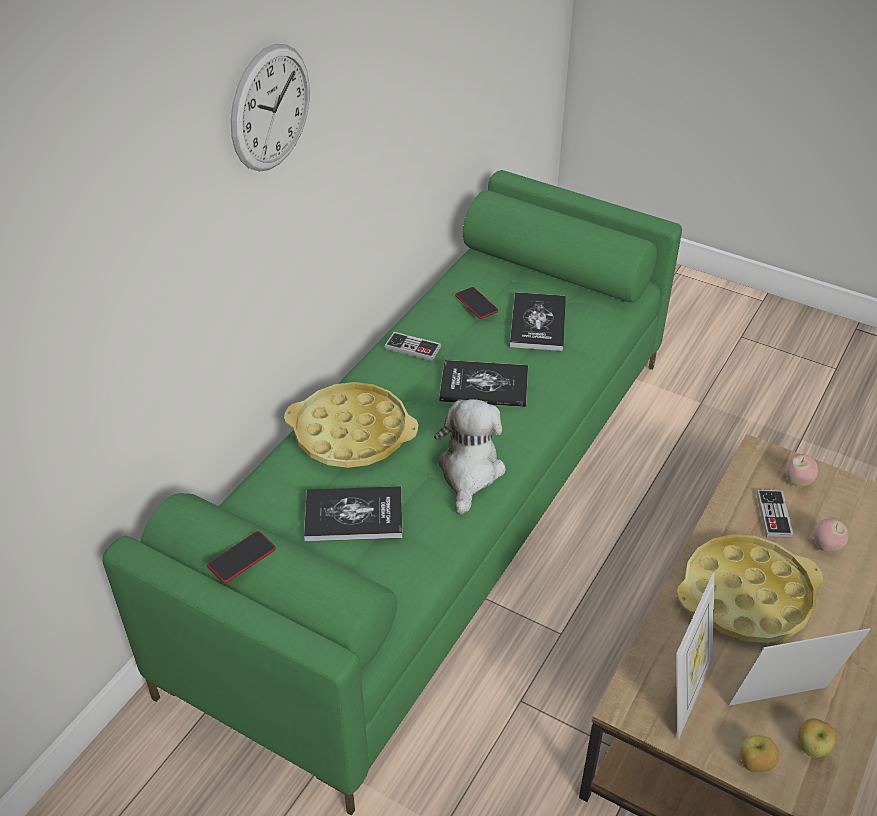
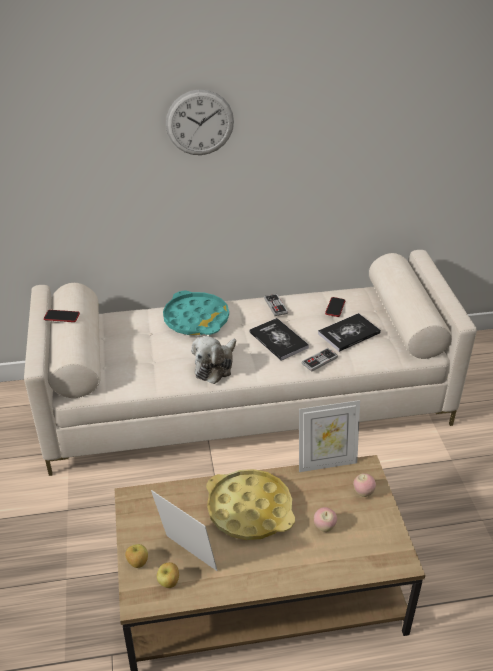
camera: 50 degrees right, 5 degrees down
green sofa [103,170,682,816] -> beige sofa [24,250,477,476]
yellow tray [284,382,419,468] -> turquoise tray [163,291,229,335]
book [304,486,403,541] -> none
plush toy [434,399,506,514] -> plush toy turned 150 degrees clockwise [191,336,236,384]
picture frame [676,573,714,740] -> picture frame moved to [299,400,360,472]
game controller [756,490,794,538] -> game controller moved to [301,348,338,372]

